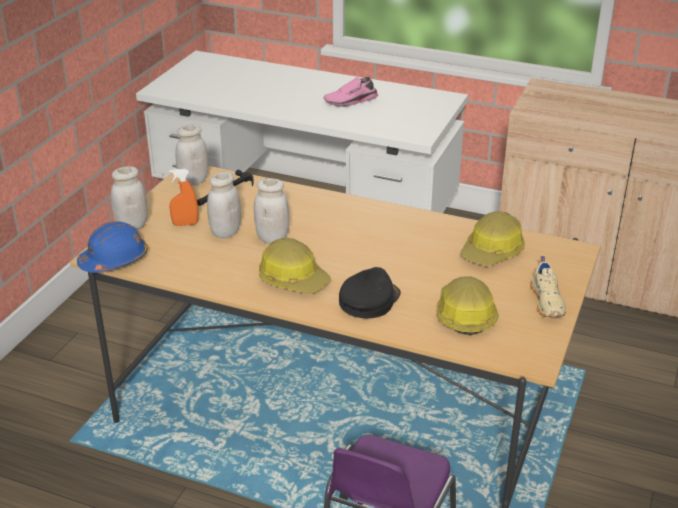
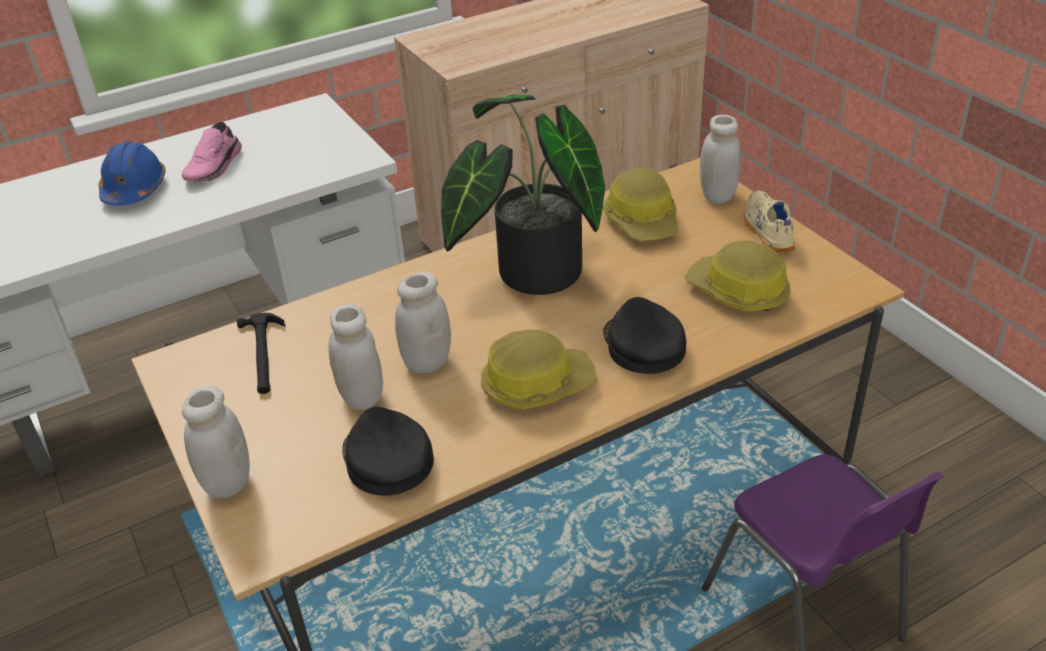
camera: 50 degrees left, 5 degrees up
blue hard hat [77,221,148,273] -> blue hard hat moved to [99,141,166,205]
orange spray bottle [169,169,198,226] -> none
white jar [175,124,209,185] -> white jar moved to [700,115,740,204]
beige shoe [530,256,566,317] -> beige shoe turned 135 degrees counterclockwise [743,191,795,253]
none -> black cap [342,407,434,495]
none -> potted plant [441,95,605,295]

